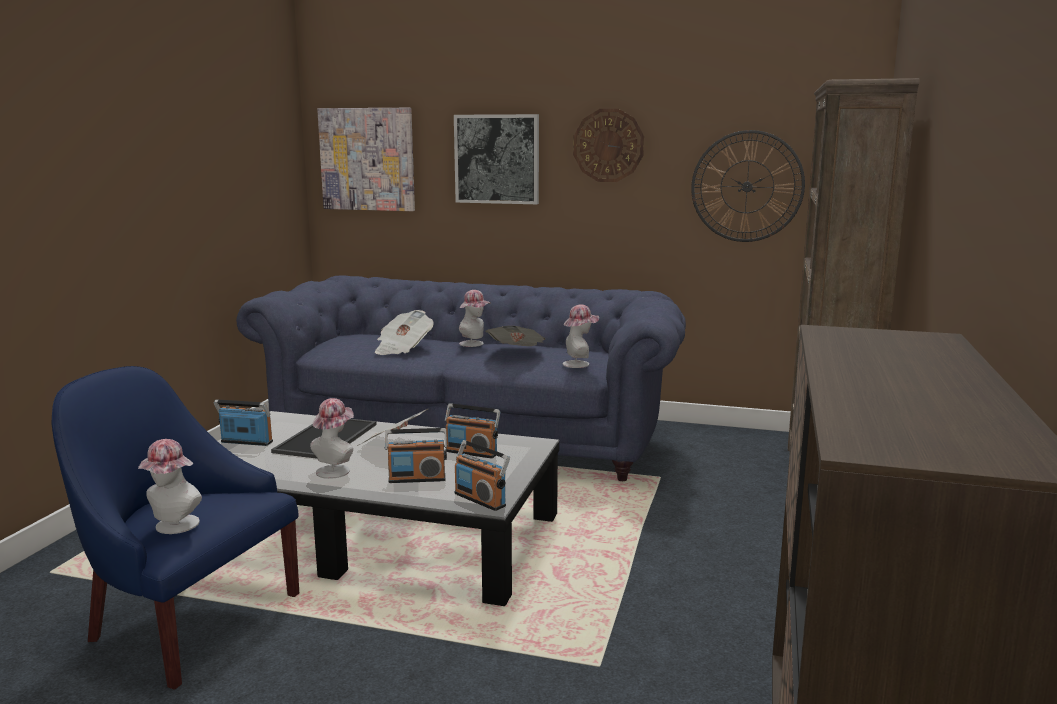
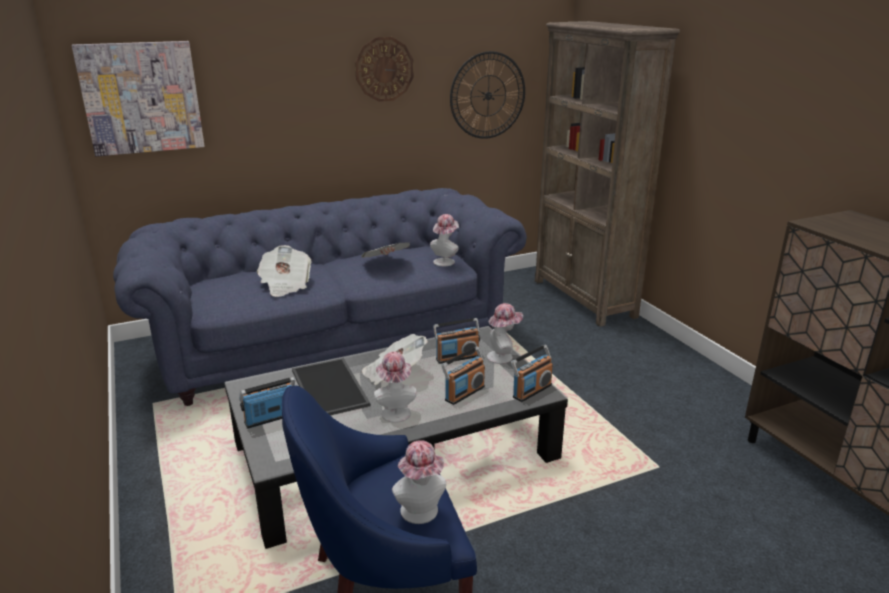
camera: 40 degrees left, 10 degrees up
picture [454,114,539,204] -> none
radio [455,440,510,511] -> radio turned 45 degrees counterclockwise [511,345,553,402]
hat [459,290,491,347] -> hat moved to [487,303,523,364]

